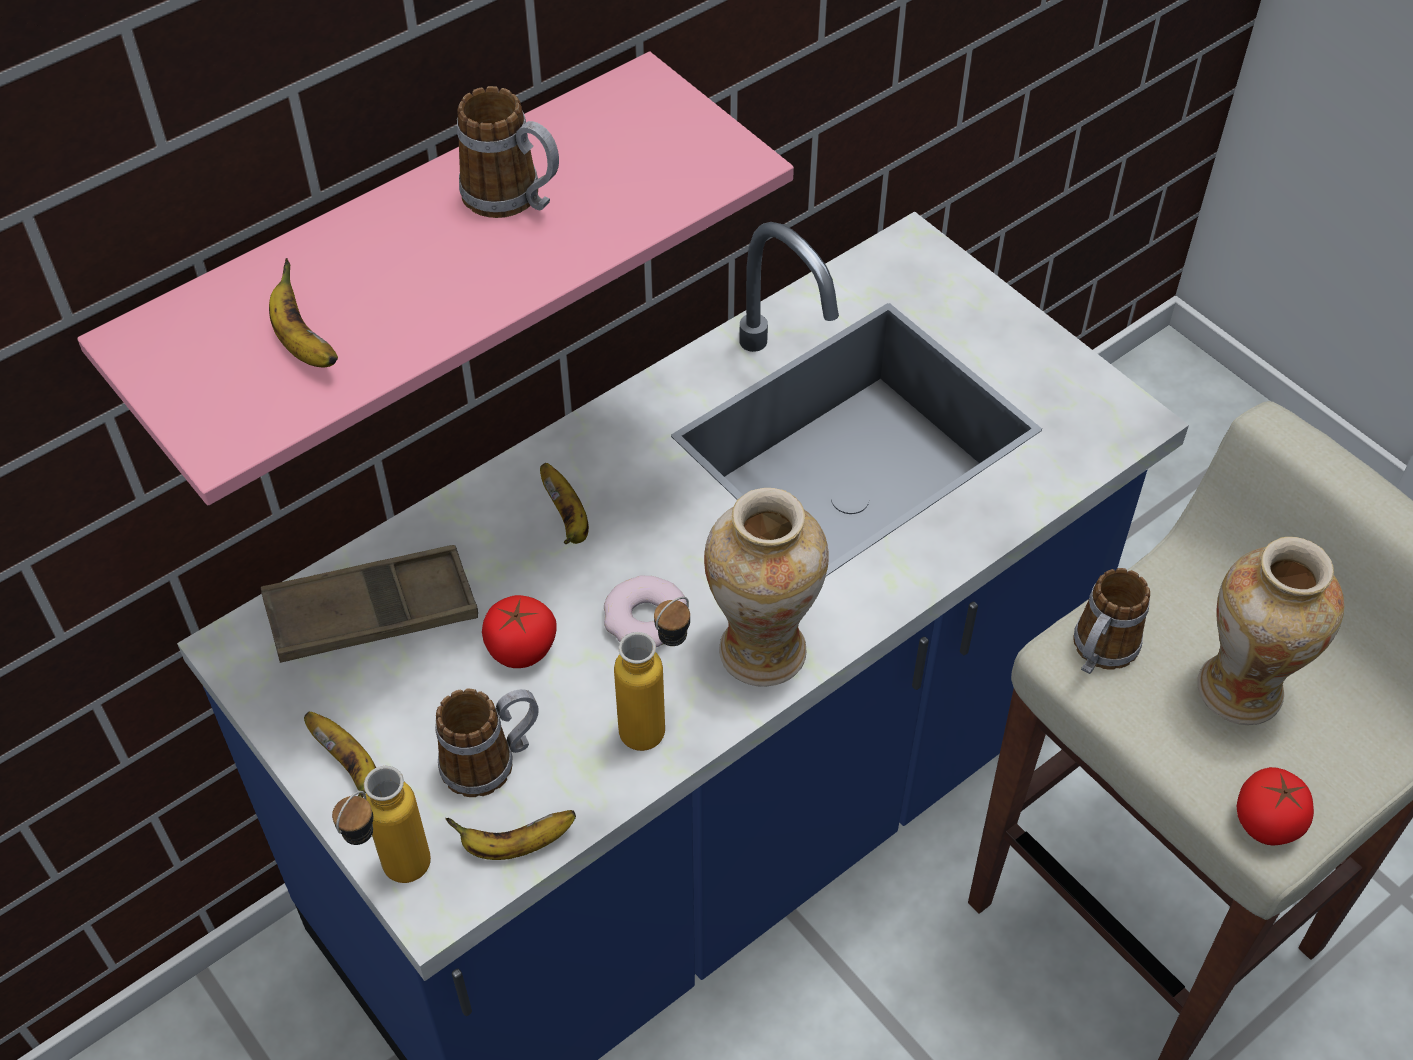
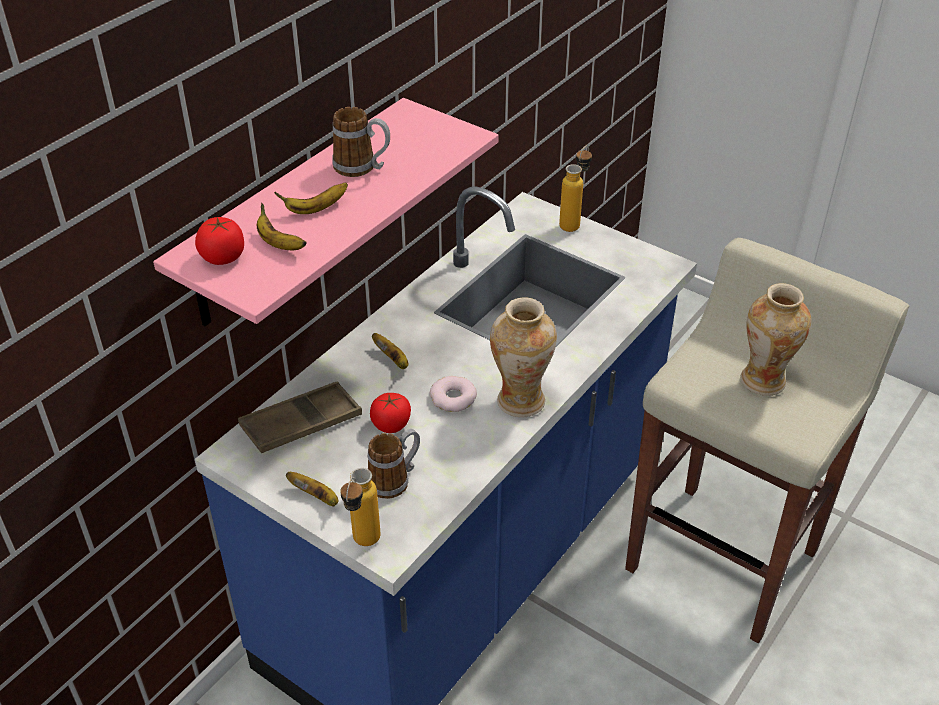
camera: 15 degrees left, 10 degrees down
banana [445,810,576,860] -> banana moved to [274,182,348,214]
bottle [614,597,690,751] -> bottle moved to [559,145,592,232]
mug [1073,568,1150,674] -> none
tomato [1237,767,1314,846] -> tomato moved to [195,217,244,265]

